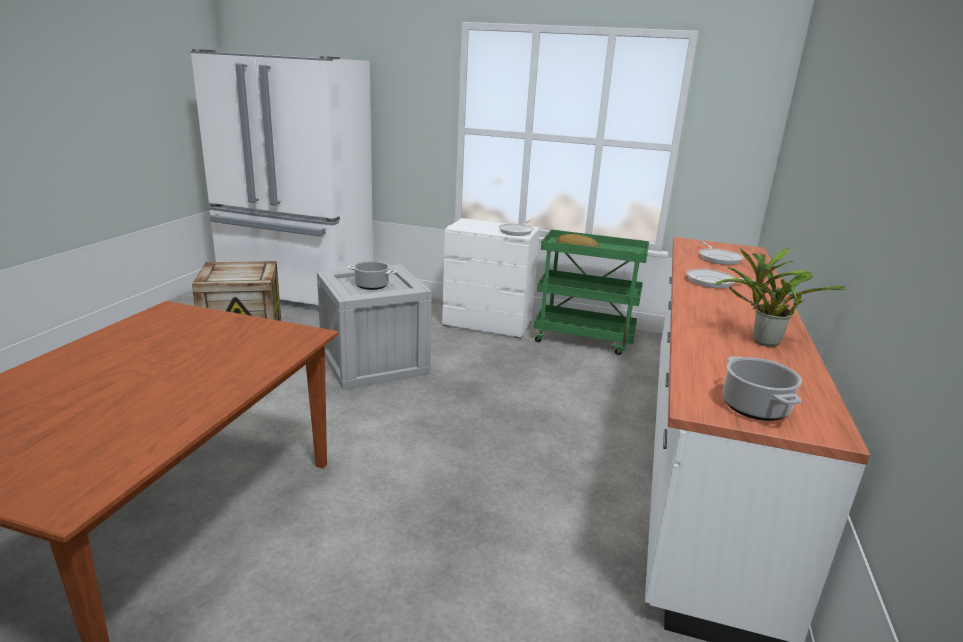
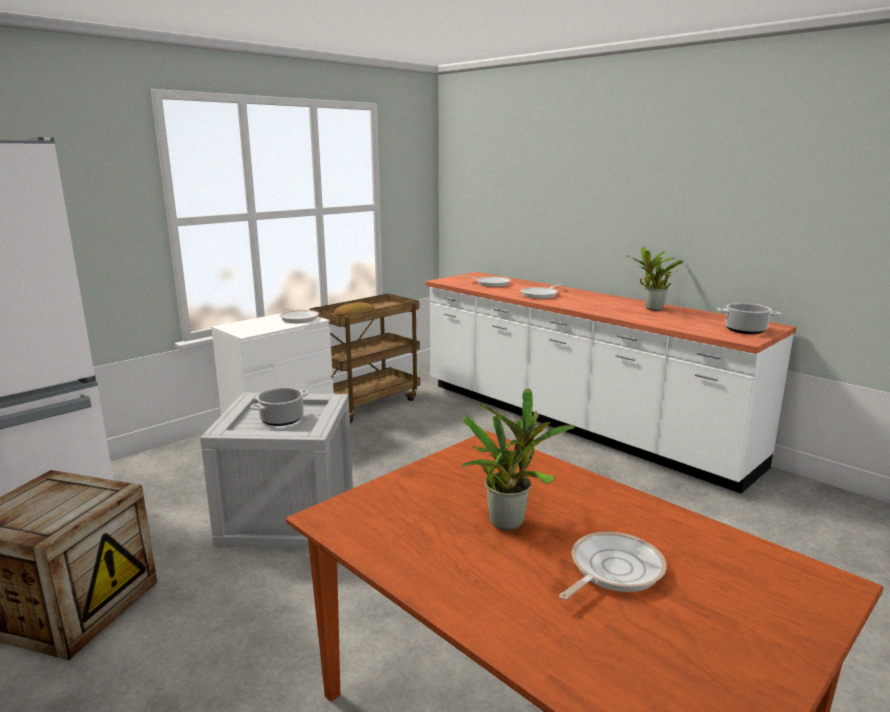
camera: 60 degrees left, 5 degrees down
green cart [534,230,649,355] -> brown cart [309,294,420,423]
none -> potted plant [462,388,576,530]
none -> frying pan [559,532,666,600]

